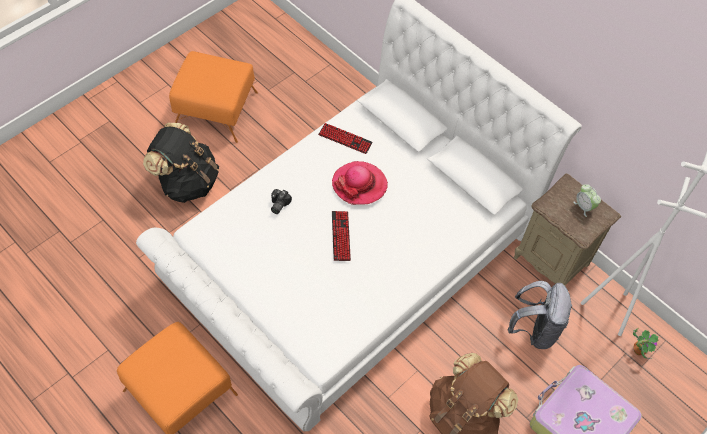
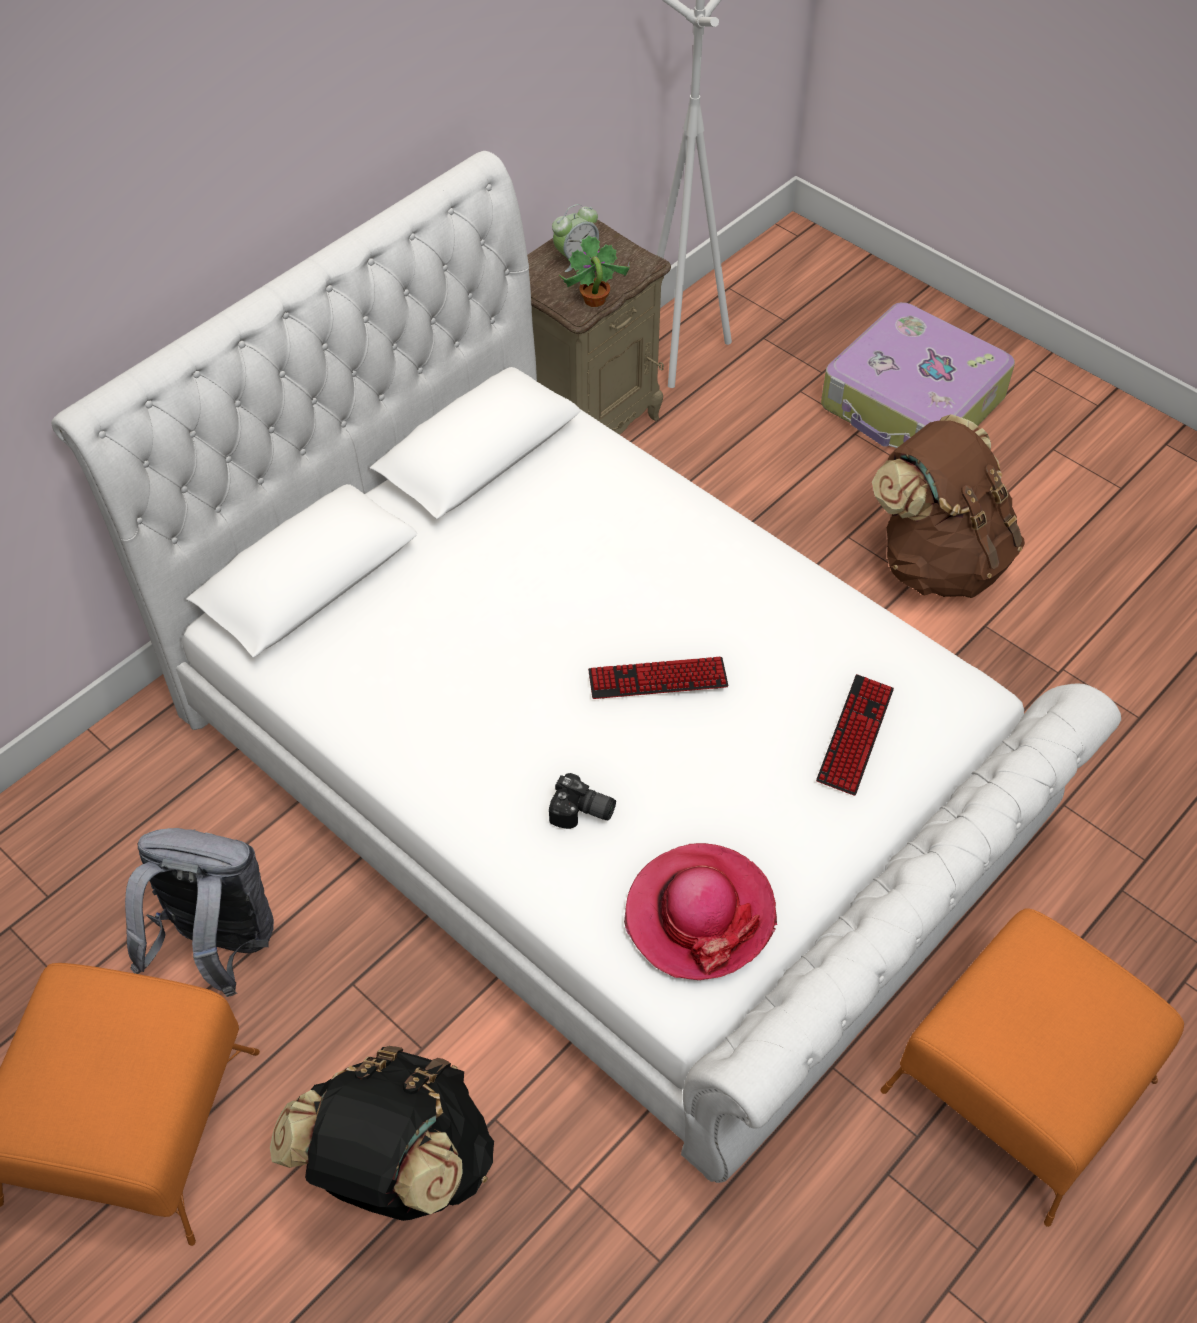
camera: 90 degrees left, 5 degrees down
keyboard [318,123,373,154] -> keyboard moved to [816,674,894,796]
hat [332,161,388,205] -> hat moved to [624,843,777,980]
grey backpack [507,281,572,349] -> grey backpack moved to [125,828,274,997]
potted plant [633,328,658,359] -> potted plant moved to [559,235,630,307]

